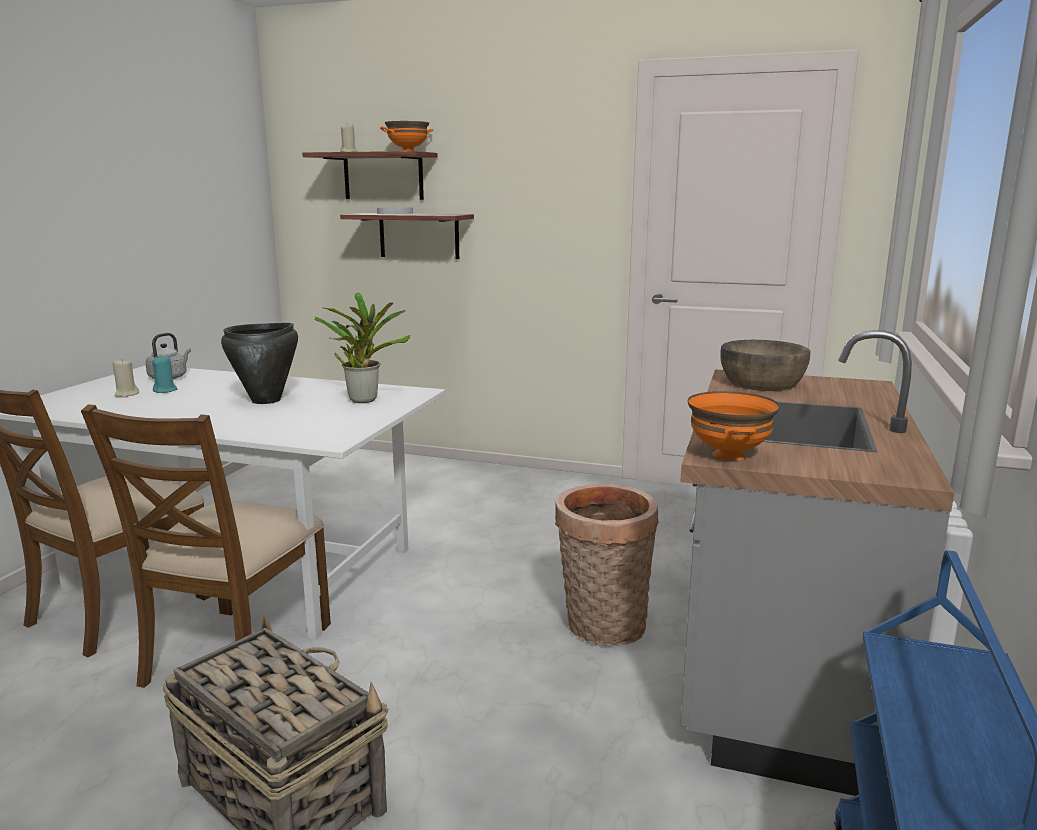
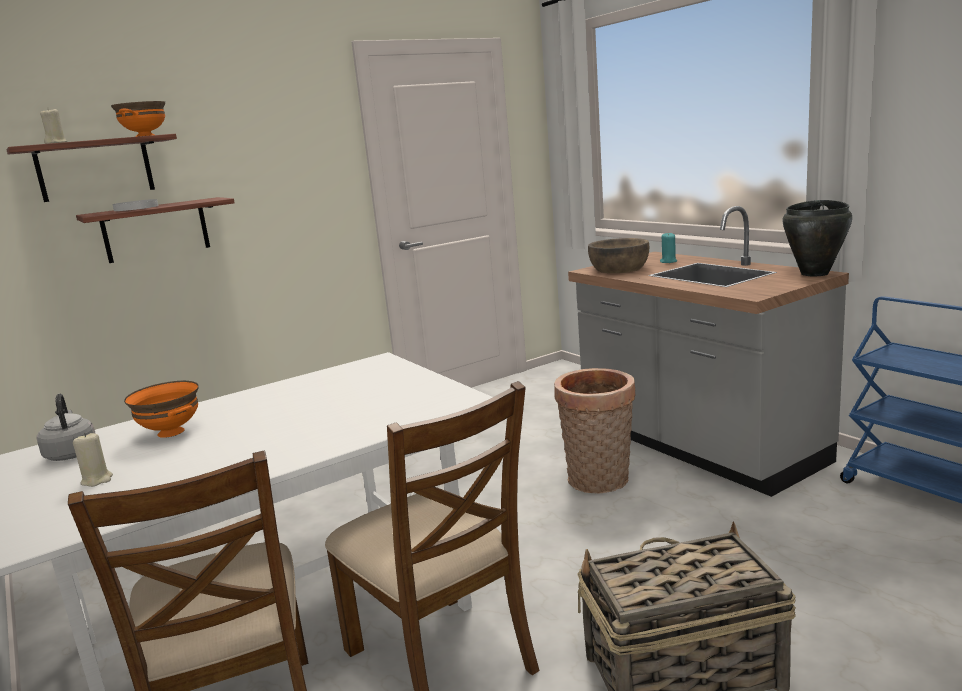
camera: 50 degrees left, 0 degrees up
turquoise candle [152,355,178,393] -> turquoise candle moved to [660,233,677,263]
black cooking pot [221,323,298,404] -> black cooking pot moved to [783,200,852,276]
potted plant [314,293,410,403] -> none
orange bowl [688,391,780,461] -> orange bowl moved to [124,381,199,438]

